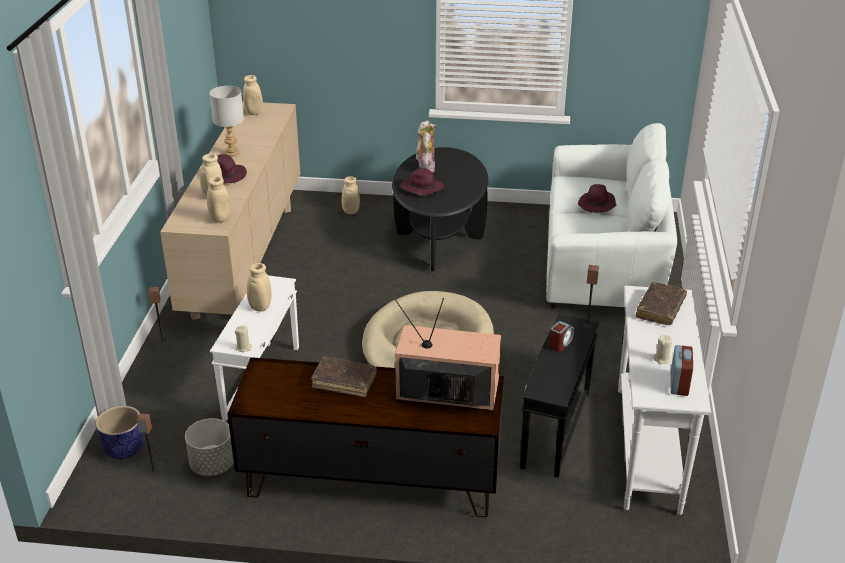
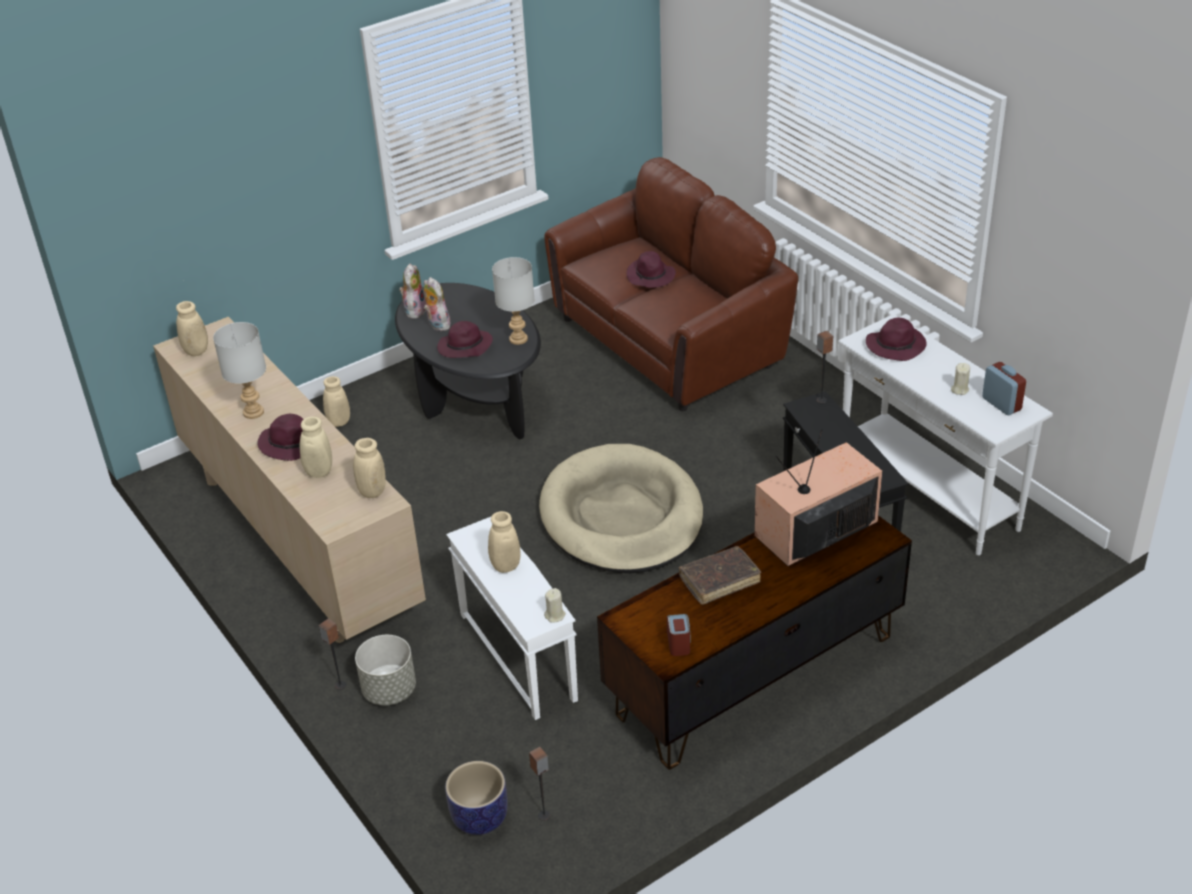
camera: 40 degrees left, 5 degrees up
grey planter [185,418,234,476] -> grey planter moved to [355,635,416,705]
white sofa [546,123,677,309] -> brown sofa [544,157,798,411]
alarm clock [548,321,574,352] -> alarm clock moved to [667,614,691,656]
brown book [636,282,687,325] -> purple hat [866,317,927,361]
none -> grey table lamp [492,257,535,345]

